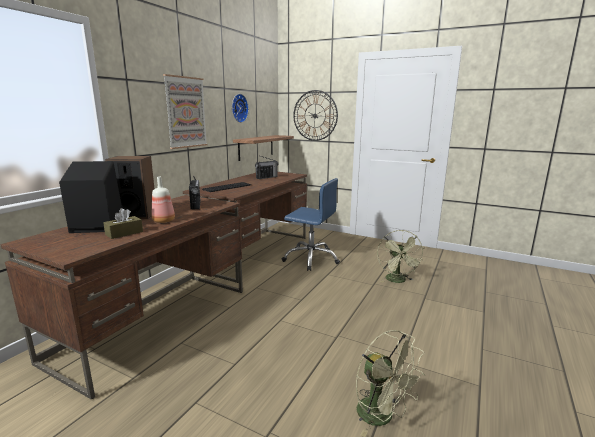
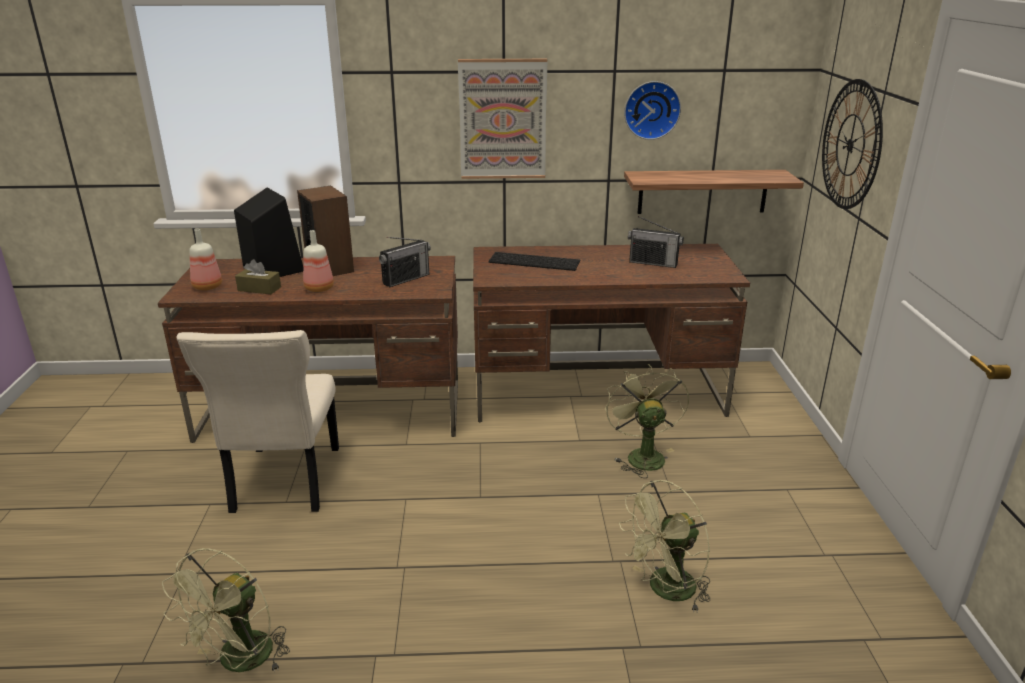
camera: 60 degrees right, 10 degrees up
blue office chair [282,178,340,271] -> green fan [605,364,689,478]
none -> beige chair [176,330,339,513]
none -> bottle [190,229,222,291]

